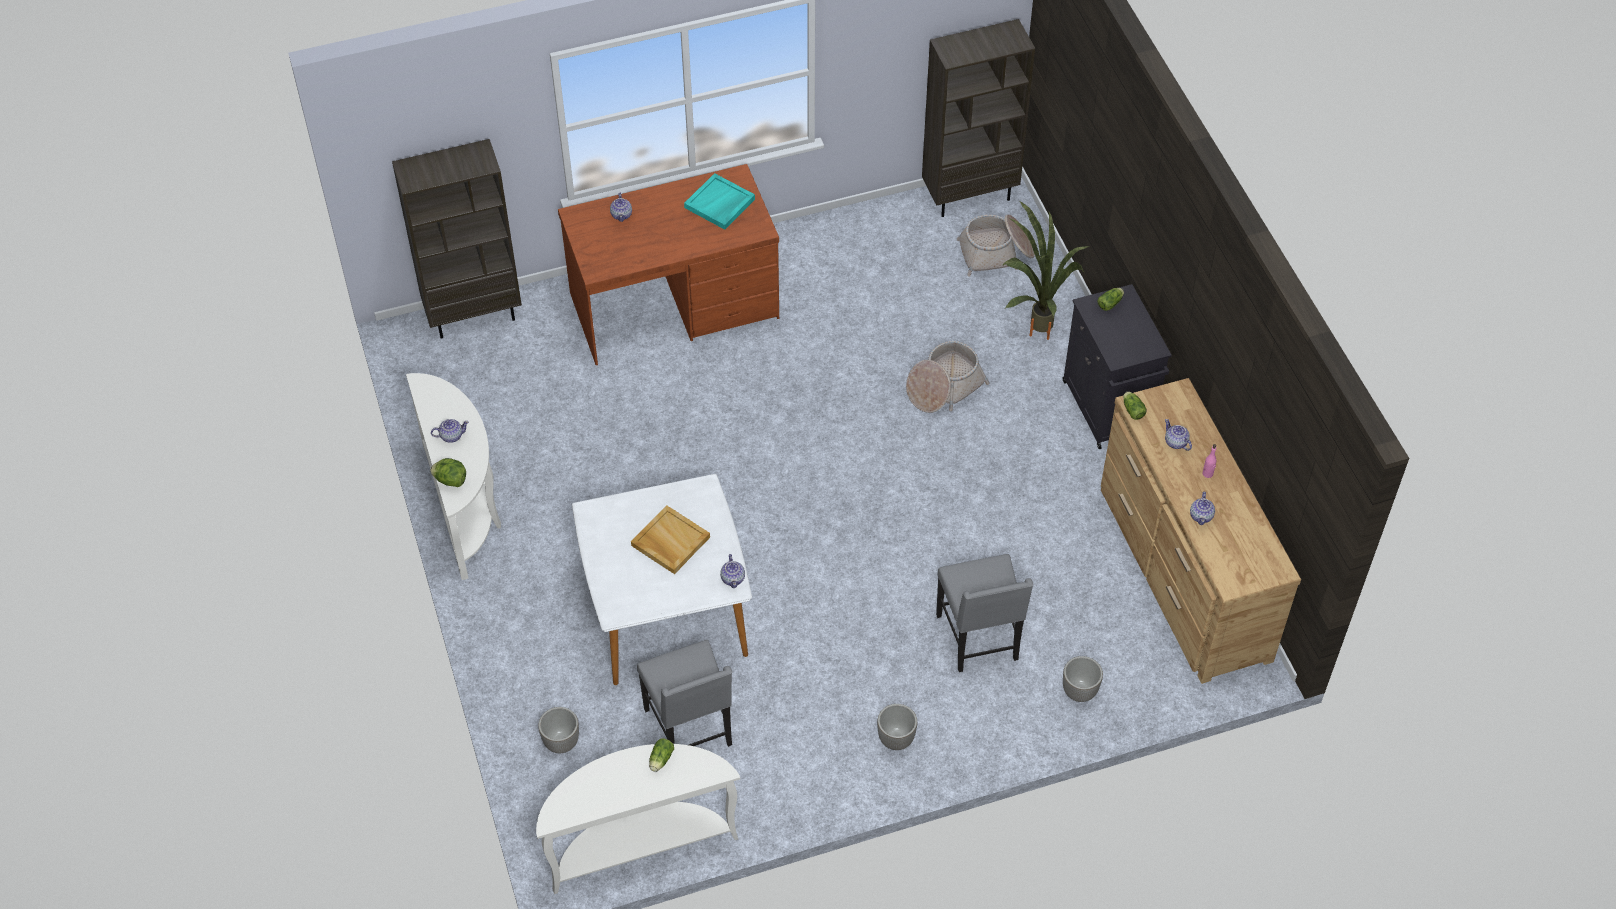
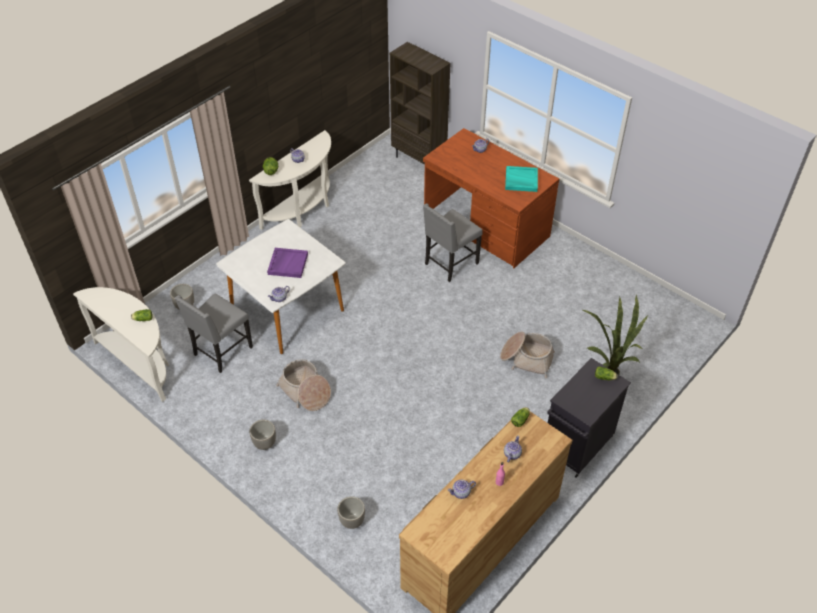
camera: 60 degrees right, 5 degrees down
beige tray [631,505,710,574] -> purple tray [267,248,308,278]
brown bookcase [922,19,1035,217] -> none
grey chair [936,554,1033,672] -> grey chair moved to [423,203,483,282]
basket [957,214,1035,276] -> basket moved to [276,359,331,411]

